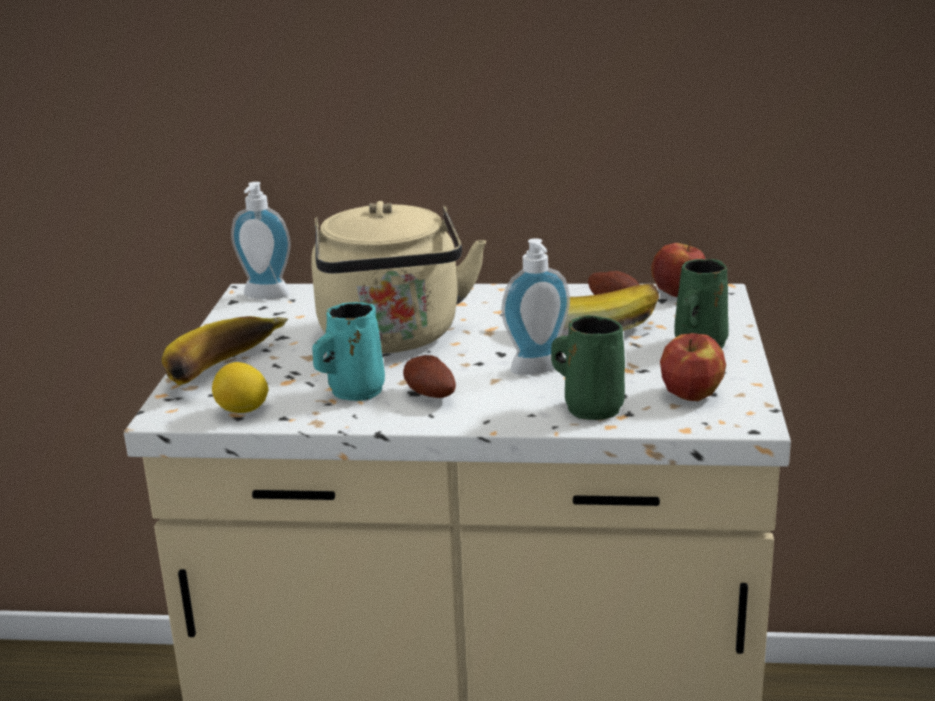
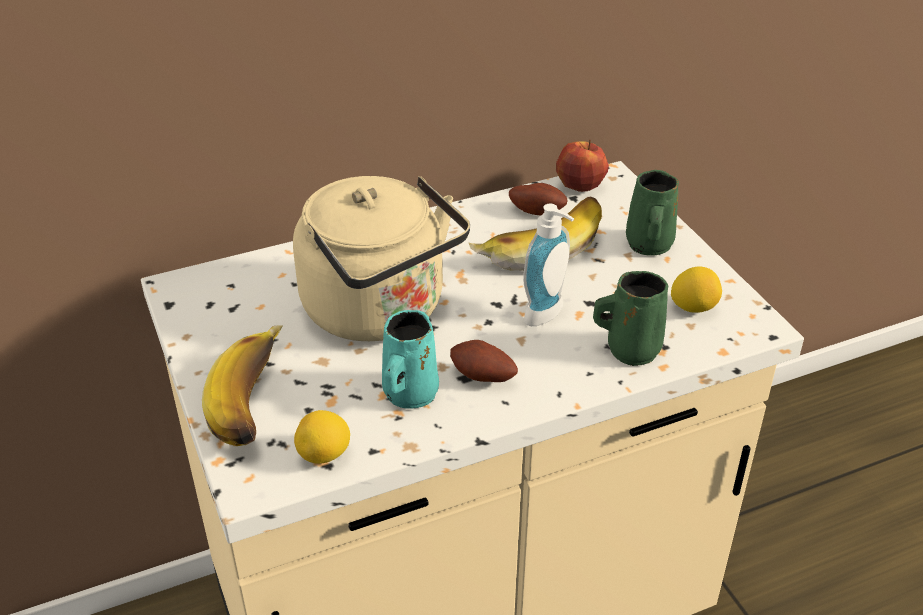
camera: 30 degrees left, 15 degrees up
soap dispenser [231,182,291,299] -> none
apple [660,333,726,401] -> lemon [671,266,722,313]

